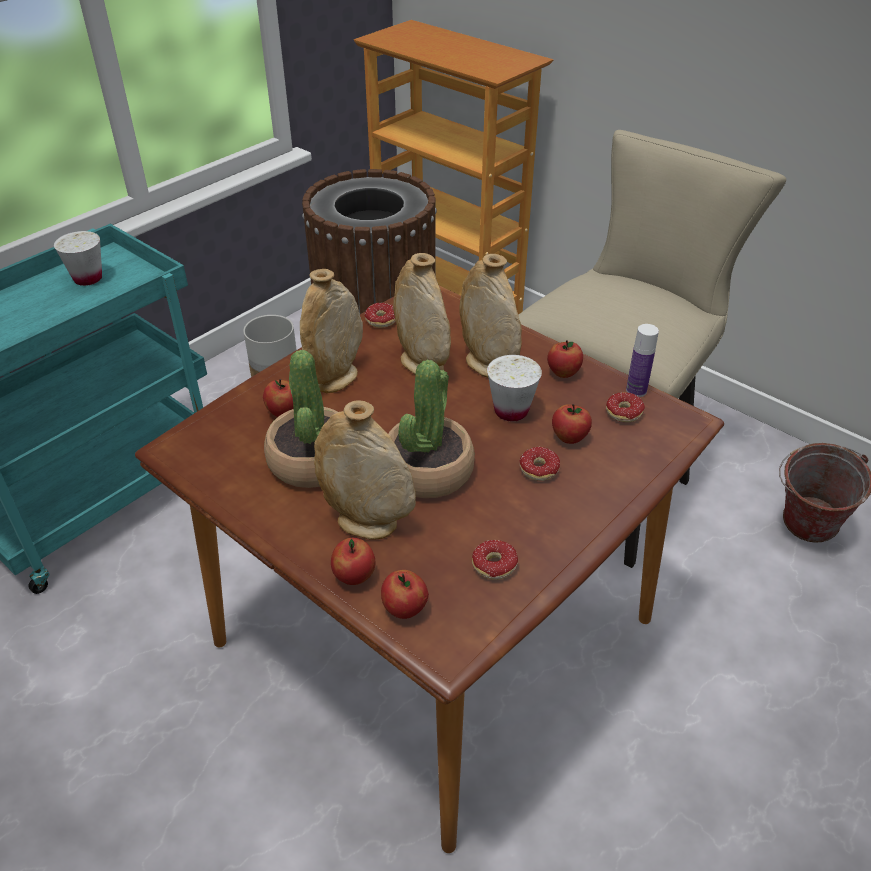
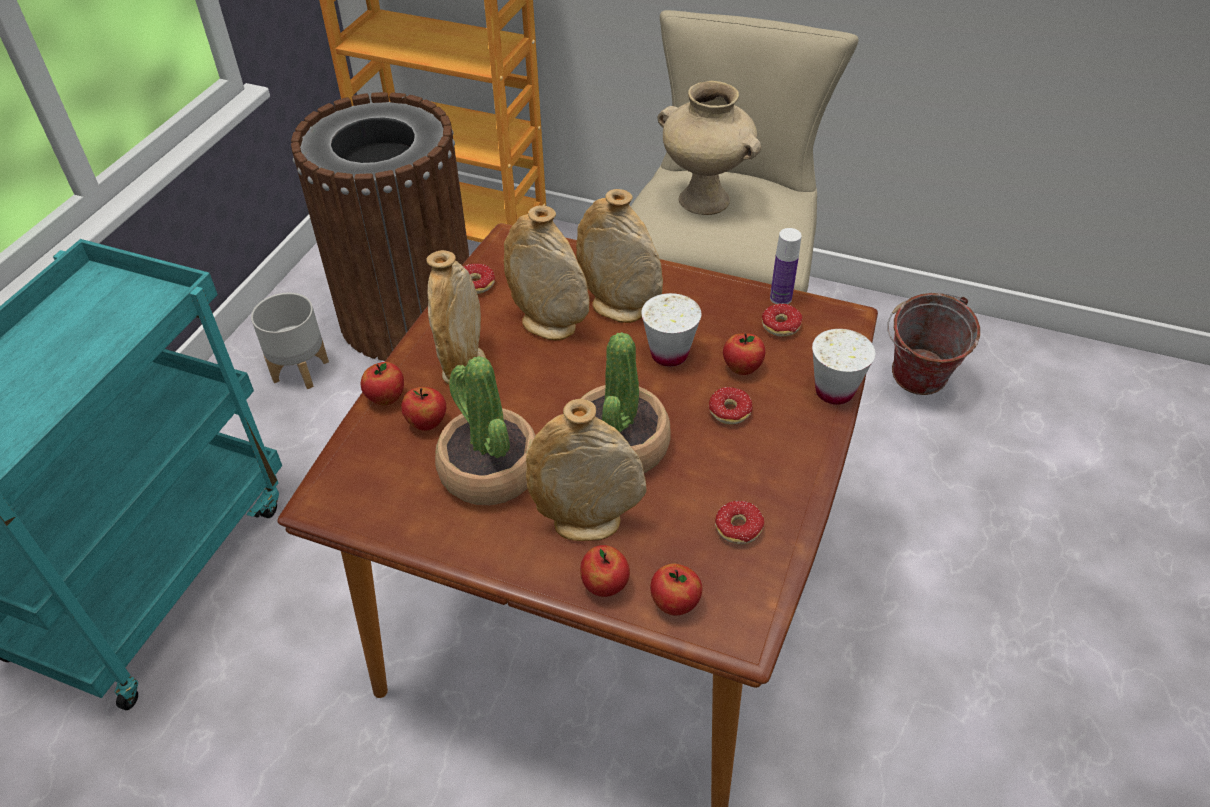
camera: 20 degrees left, 5 degrees up
white cup [54,231,102,286] -> white cup moved to [812,329,876,405]
apple [547,340,583,378] -> apple moved to [361,362,404,406]
none -> beige vase [657,81,761,215]

